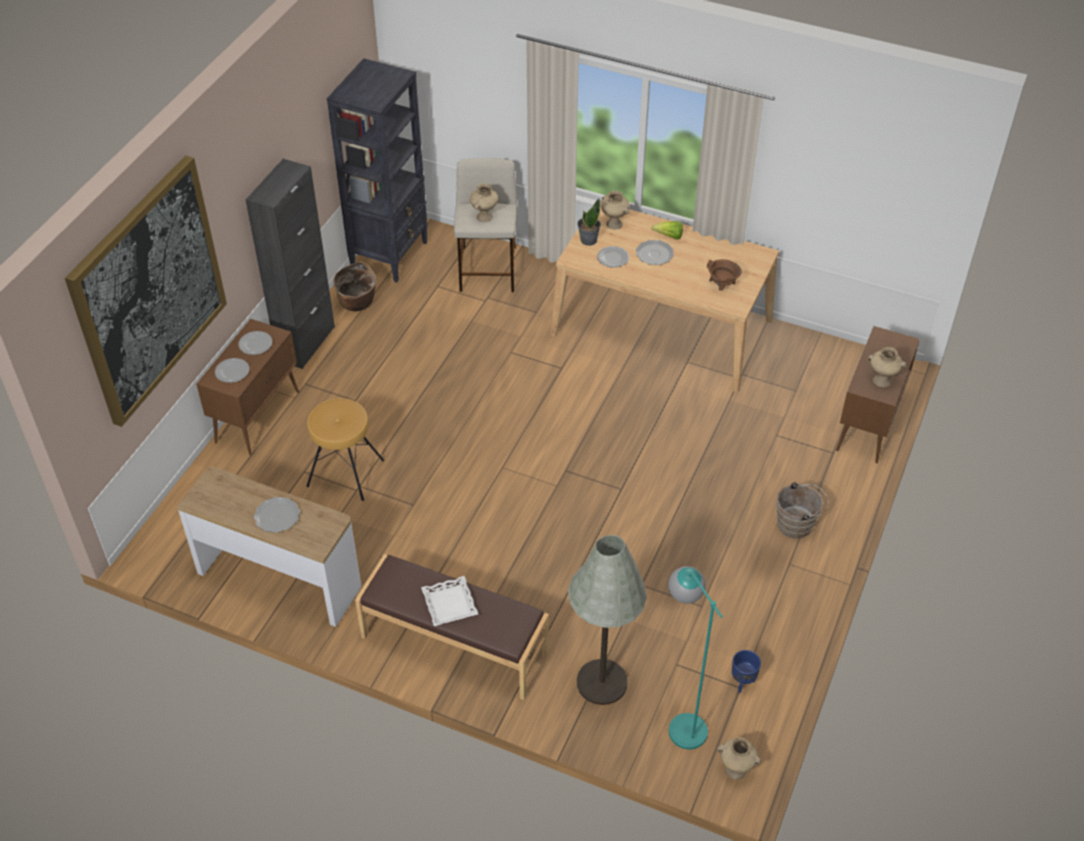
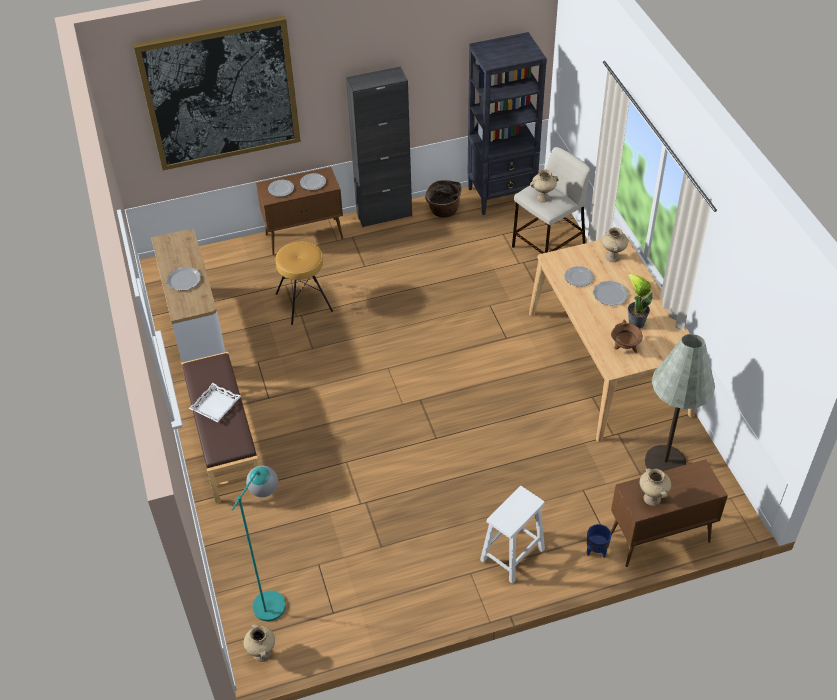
camera: 50 degrees right, 0 degrees up
grey floor lamp [568,535,647,705] -> grey floor lamp moved to [645,334,715,471]
potted plant [577,198,601,246] -> potted plant moved to [628,292,653,329]
blue planter [732,650,761,693] -> blue planter moved to [587,524,611,558]
brown bucket [776,482,829,539] -> white stool [480,486,545,584]

